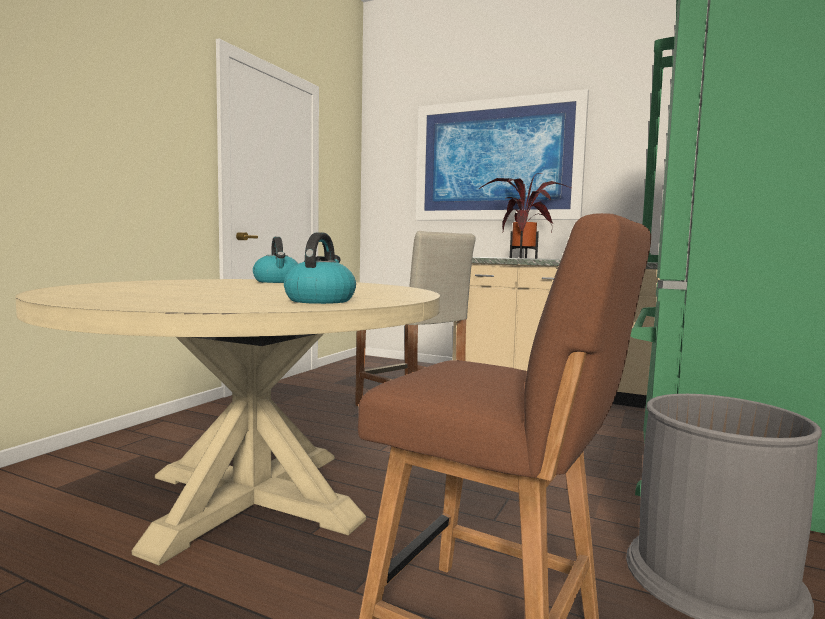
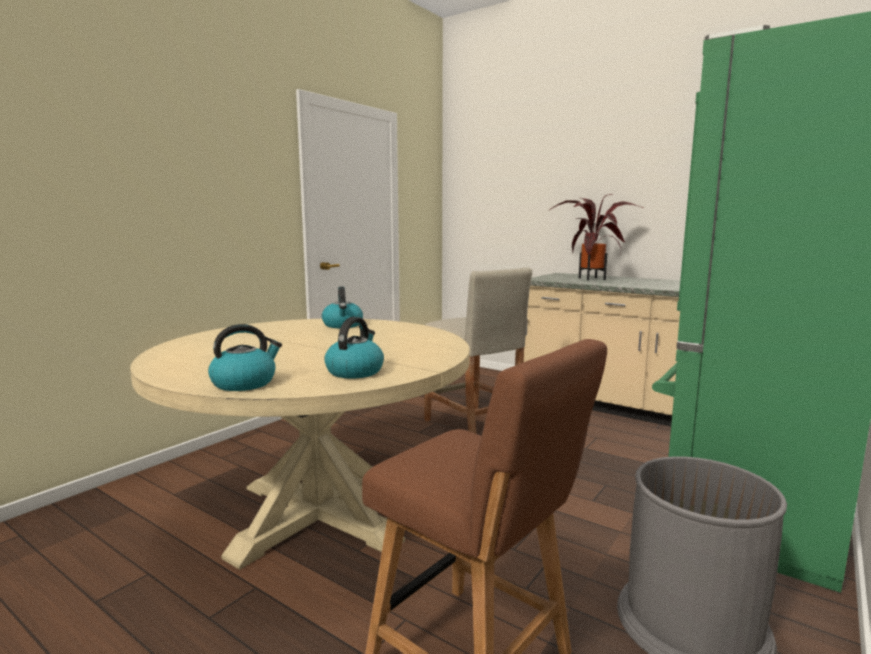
camera: 10 degrees right, 5 degrees up
picture [416,89,589,220] -> none
none -> kettle [208,324,282,391]

